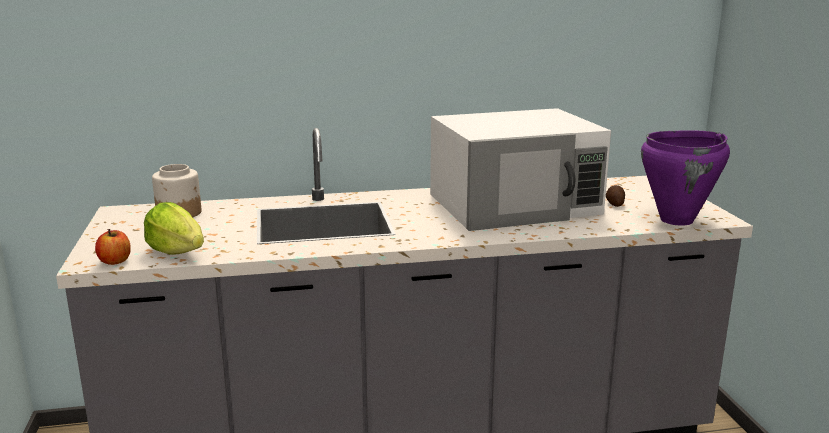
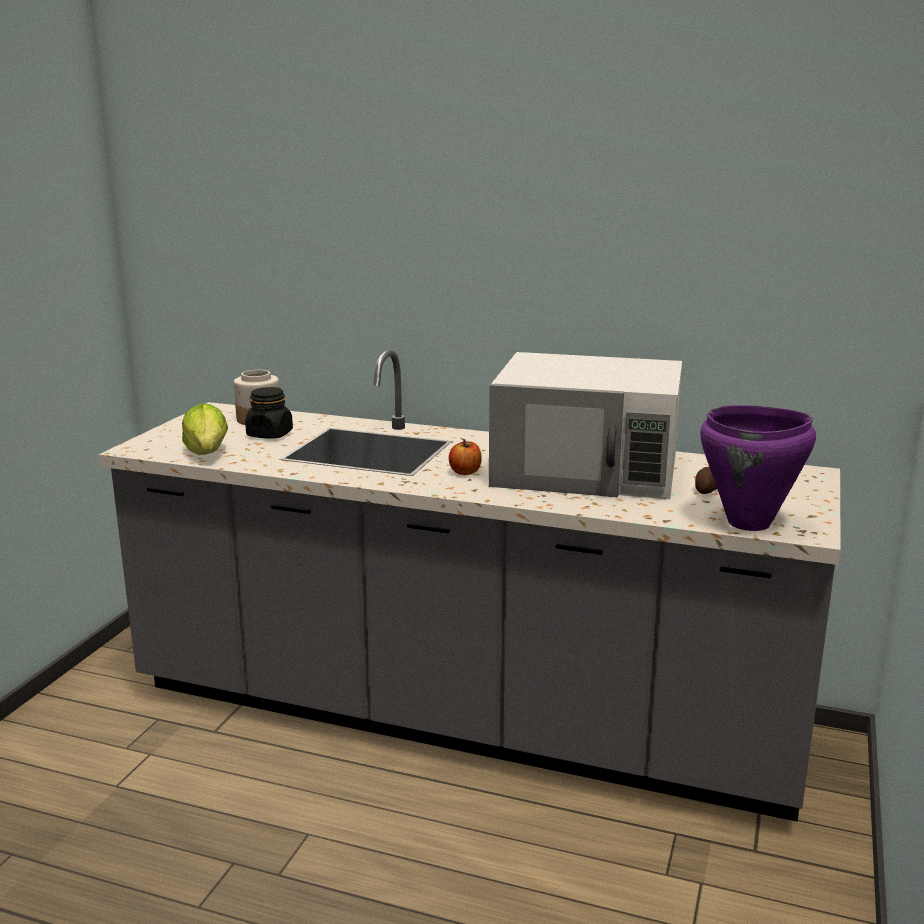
camera: 30 degrees right, 0 degrees up
apple [95,229,131,265] -> apple moved to [449,439,482,475]
none -> black jar [245,387,293,439]

